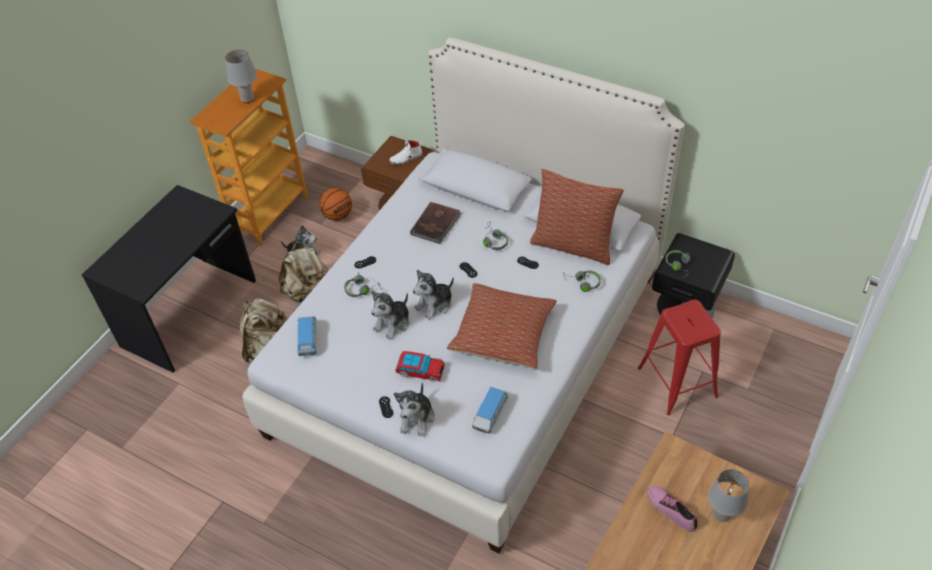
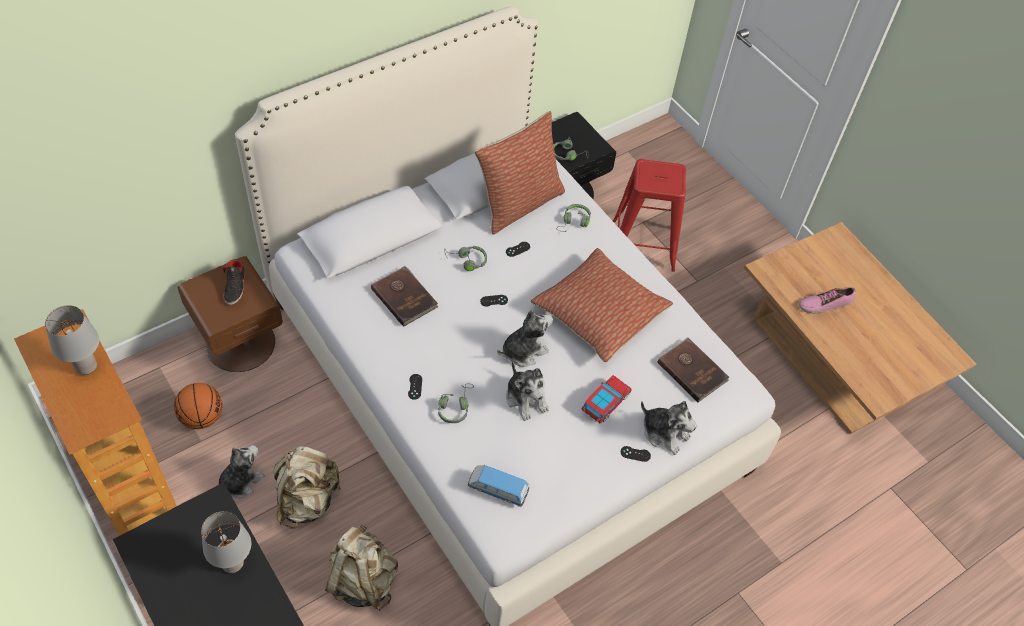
camera: 70 degrees left, 5 degrees up
white shoe [389,140,422,165] -> black shoe [223,259,245,305]
plush toy [413,270,454,320] -> plush toy turned 105 degrees counterclockwise [497,310,553,367]
toy car [472,387,508,434] -> brown book [657,337,730,402]
grey table lamp [709,469,749,522] -> grey table lamp moved to [201,511,251,573]

